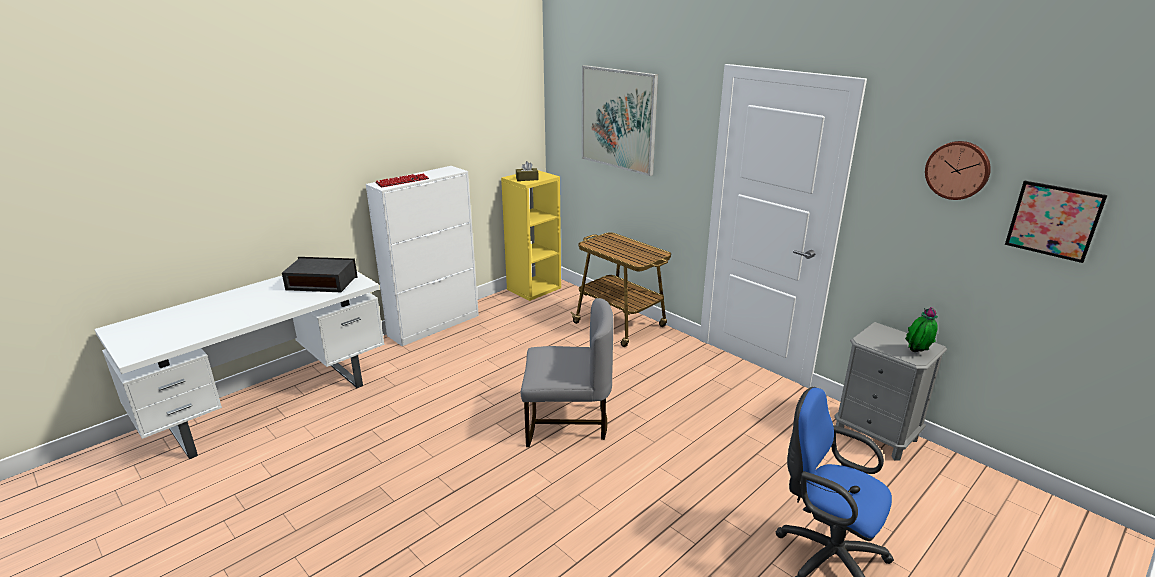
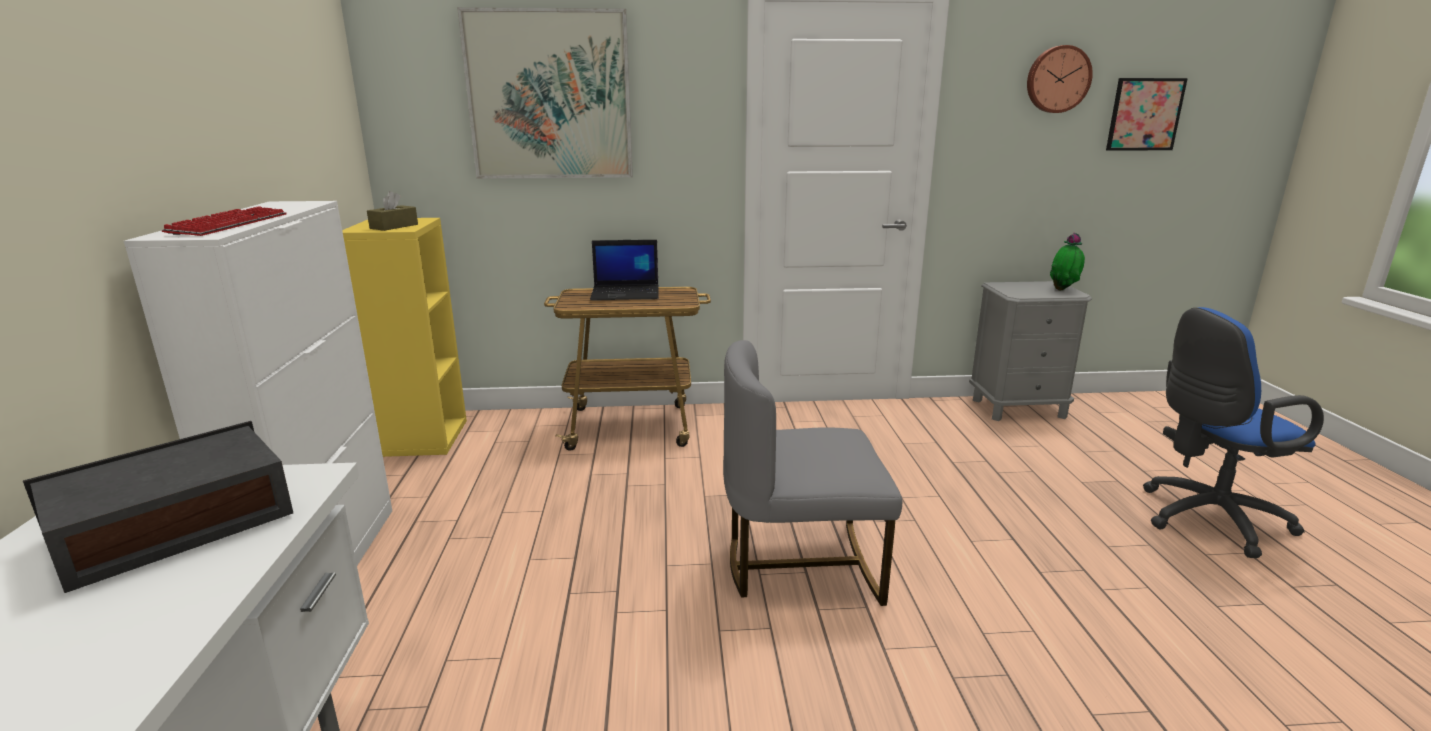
camera: 50 degrees left, 5 degrees down
grey chair [521,298,614,447] -> grey chair turned 135 degrees counterclockwise [723,340,902,606]
none -> laptop [590,240,659,300]

